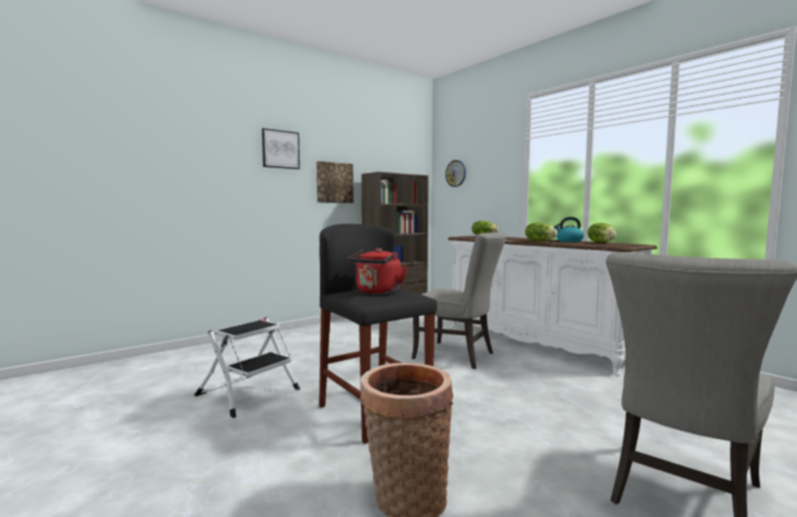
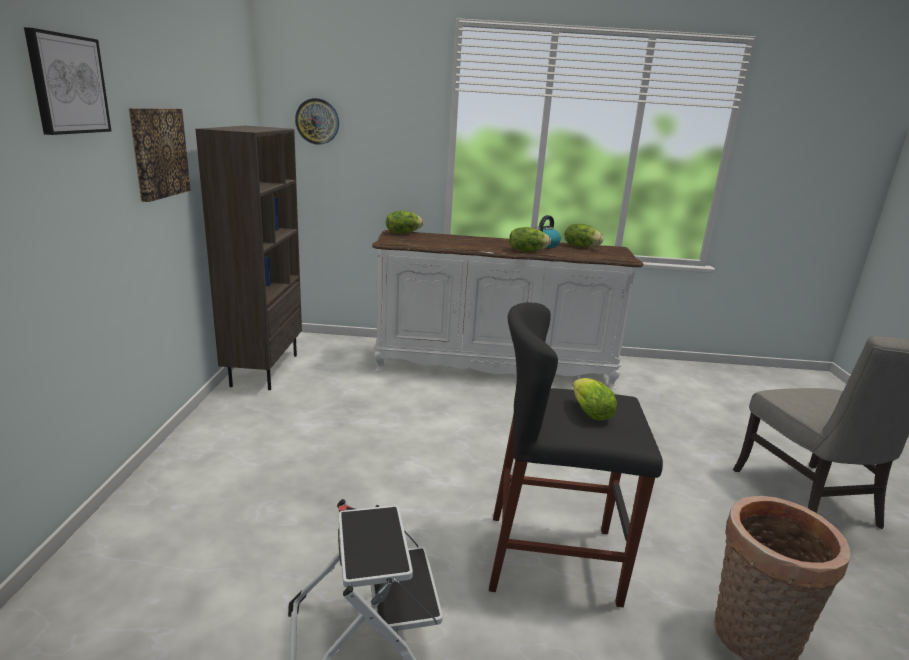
camera: 50 degrees left, 15 degrees up
red kettle [348,248,408,294] -> lettuce [573,378,617,420]
grey chair [412,231,507,369] -> none

